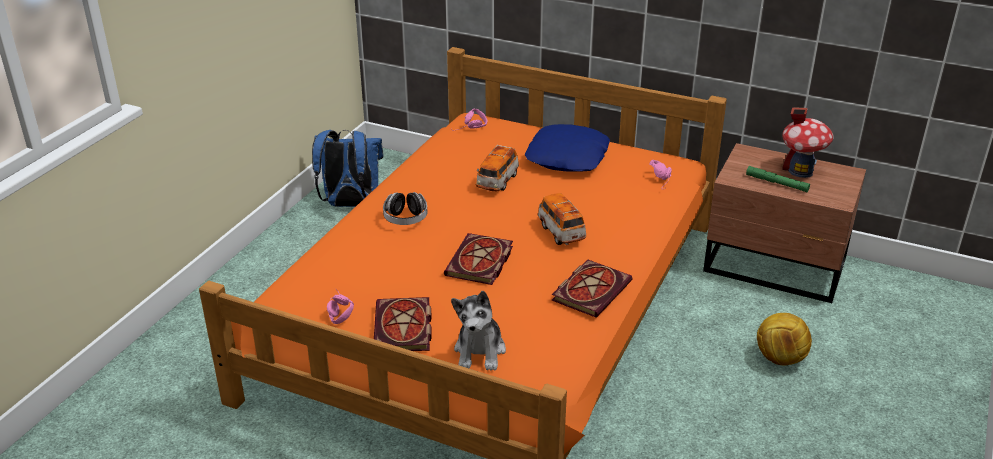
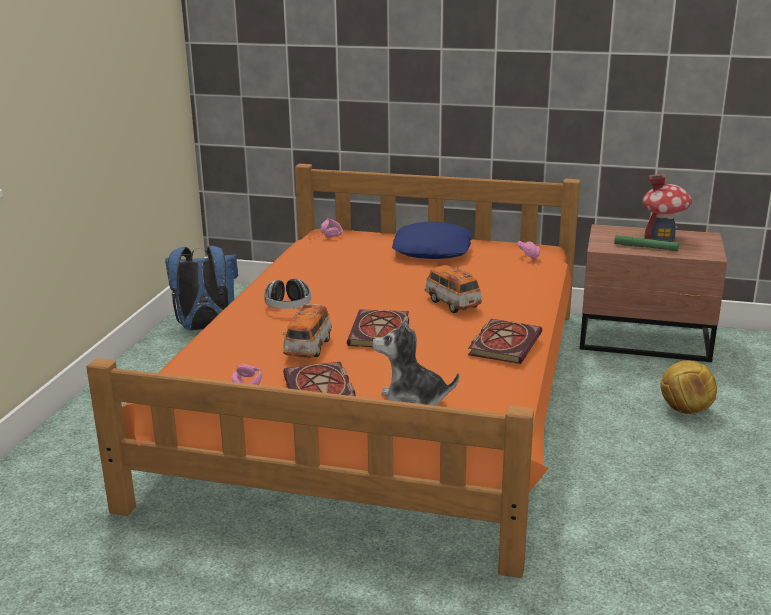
camera: 10 degrees left, 10 degrees down
plush toy [451,291,506,371] -> plush toy turned 105 degrees clockwise [372,320,459,406]
toy car [476,144,519,192] -> toy car moved to [283,303,332,358]

